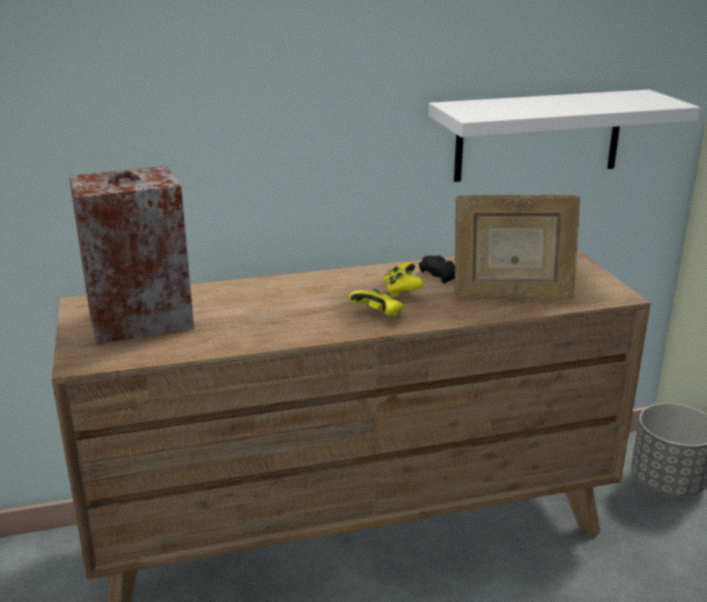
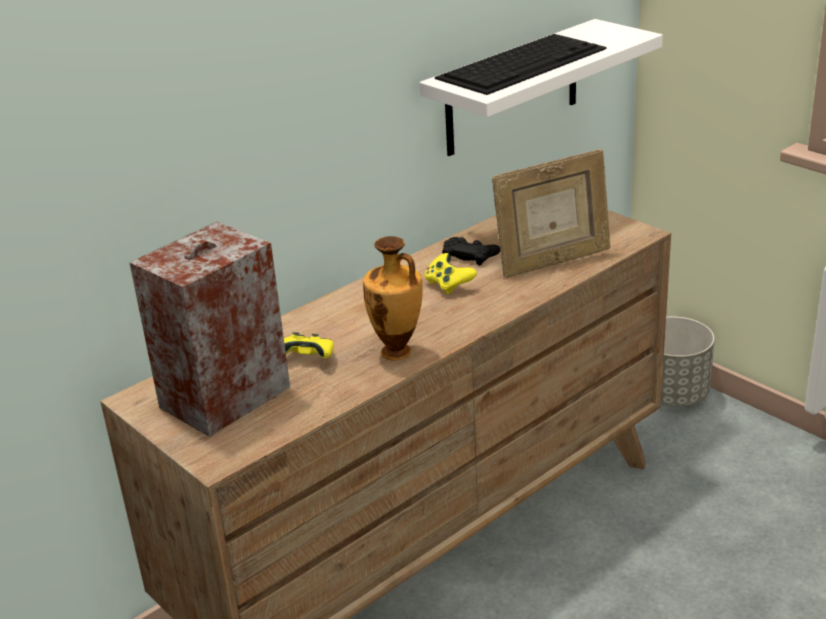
camera: 25 degrees left, 5 degrees up
yellow game controller [349,288,404,316] -> yellow game controller moved to [284,332,334,358]
none -> vase [363,236,423,360]
none -> keyboard [435,34,607,95]

